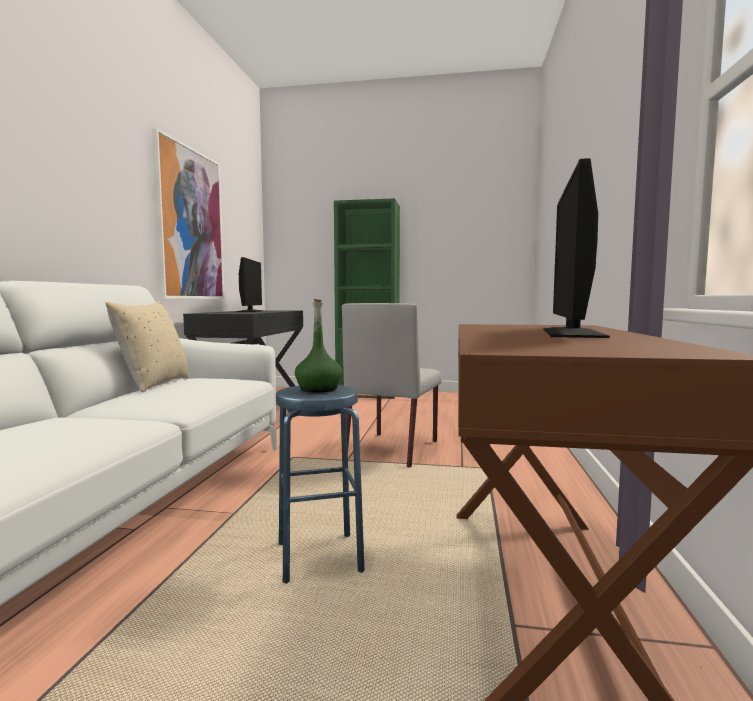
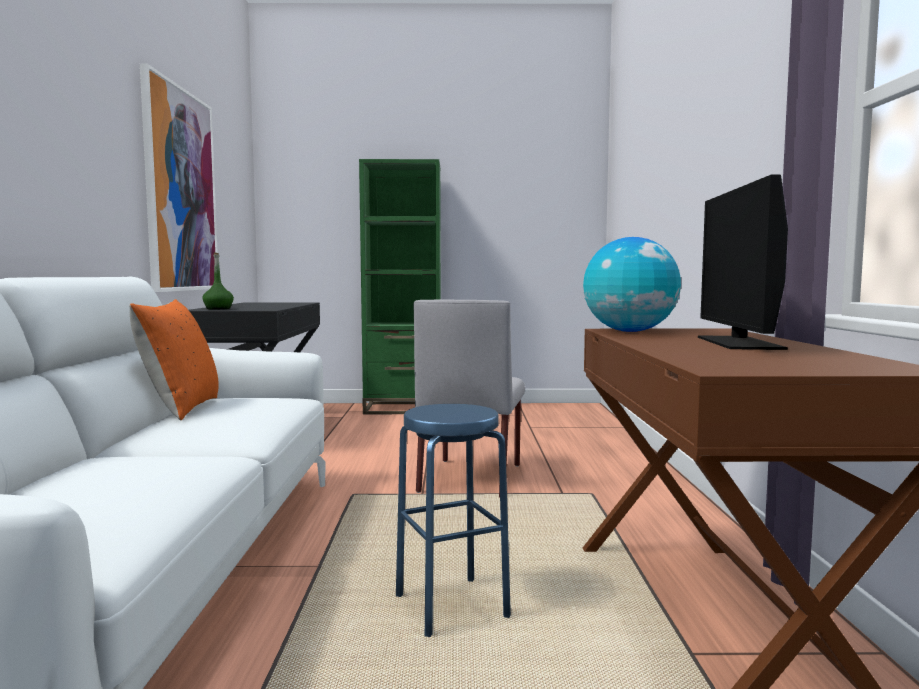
camera: 10 degrees left, 0 degrees up
beige pillow [105,302,189,393] -> orange pillow [129,299,219,421]
monitor [236,257,263,312] -> none
green bottle [295,299,342,393] -> green bottle moved to [202,252,234,309]
none -> globe [583,237,681,332]

